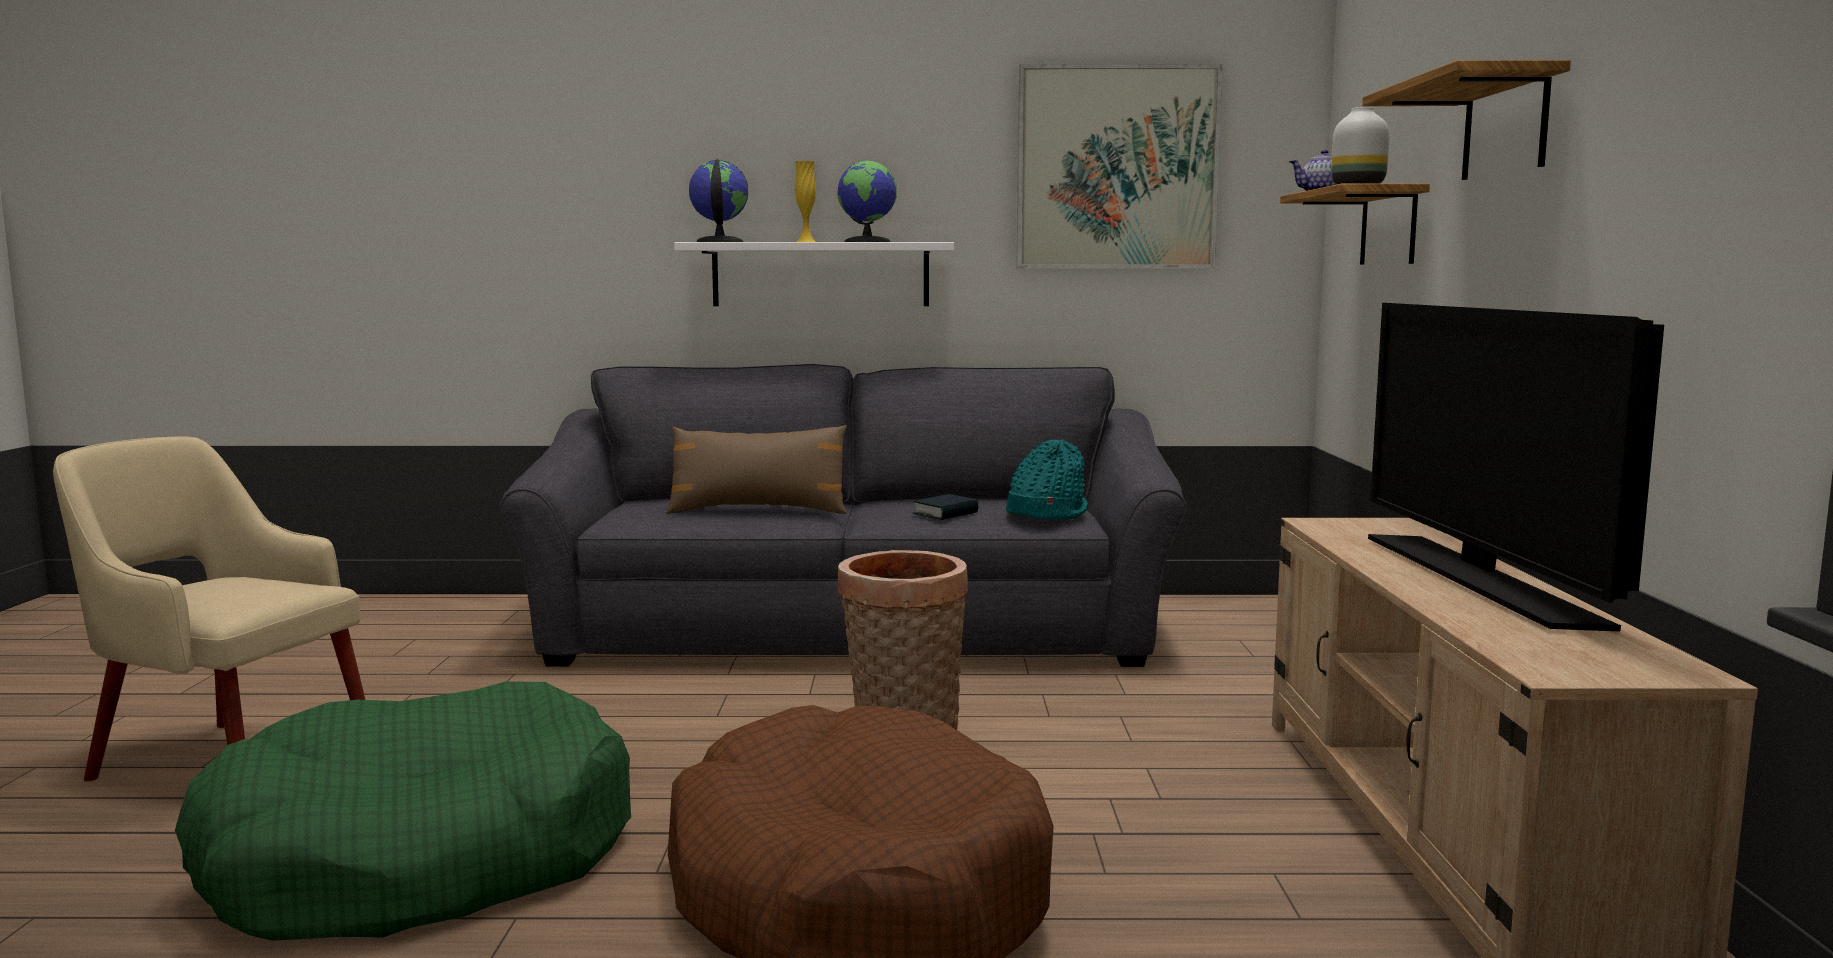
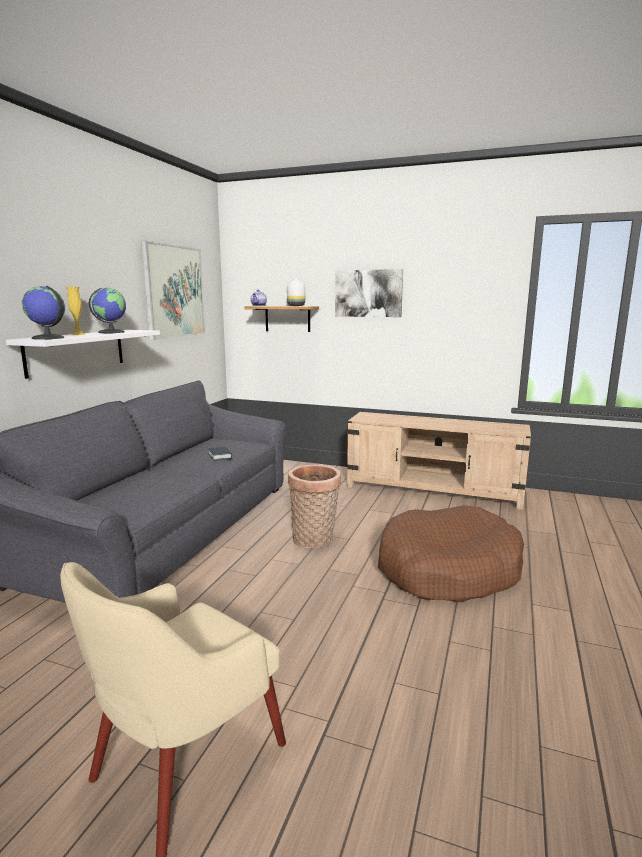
camera: 70 degrees left, 5 degrees up
green dog bed [175,682,631,941] -> none
brown pillow [666,425,847,514] -> none
turquoise hat [1006,440,1088,520] -> none
shelf [1362,60,1571,180] -> picture [335,269,403,317]
television [1368,303,1664,631] -> none

